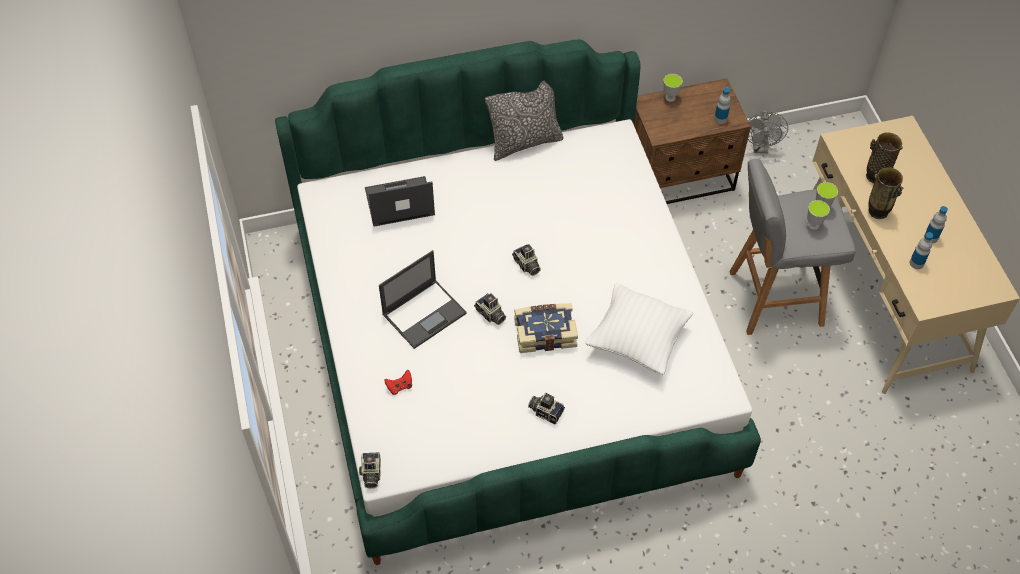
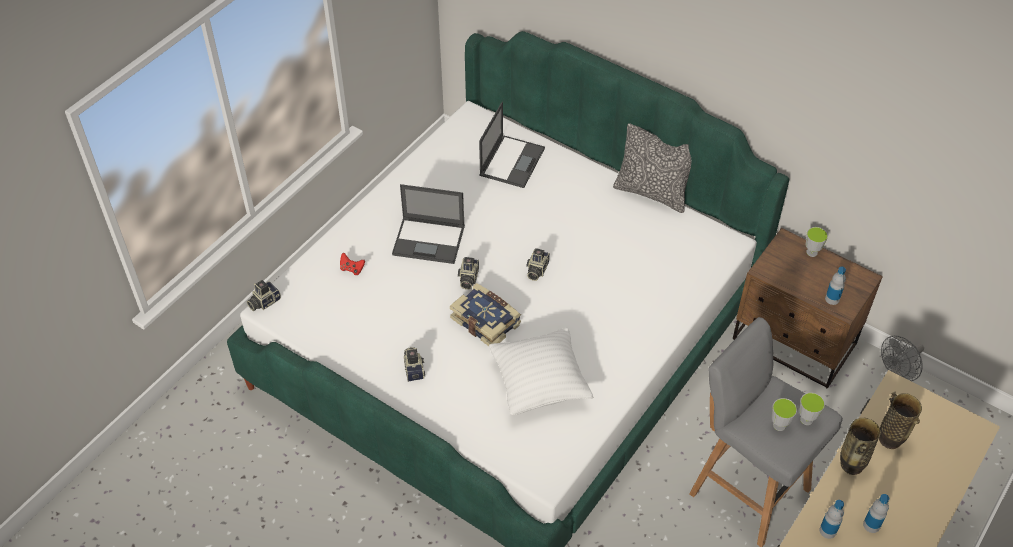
camera: 50 degrees right, 5 degrees down
laptop [365,176,435,226] -> laptop turned 75 degrees clockwise [479,102,545,188]

